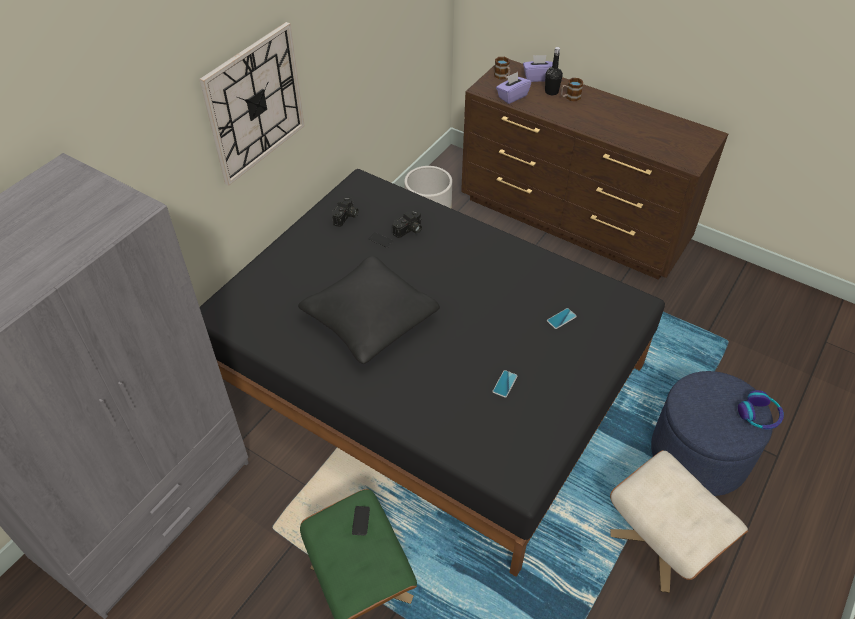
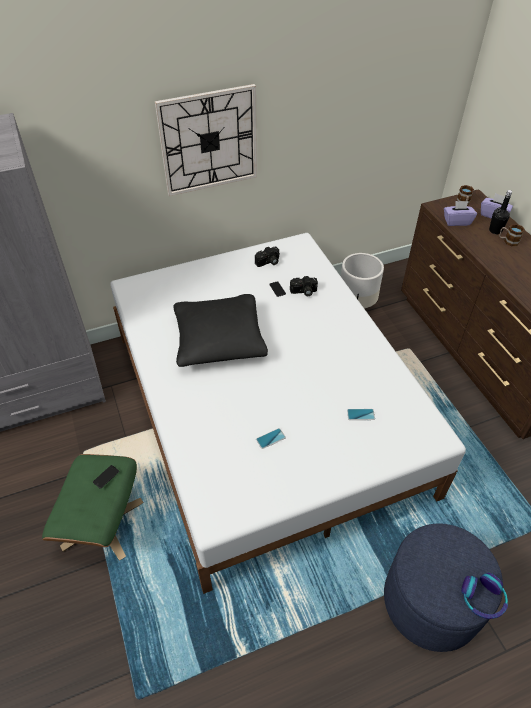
camera: 35 degrees right, 0 degrees up
black bed [200,169,665,577] -> white bed [110,233,466,594]
beige ottoman [610,450,748,593] -> none

